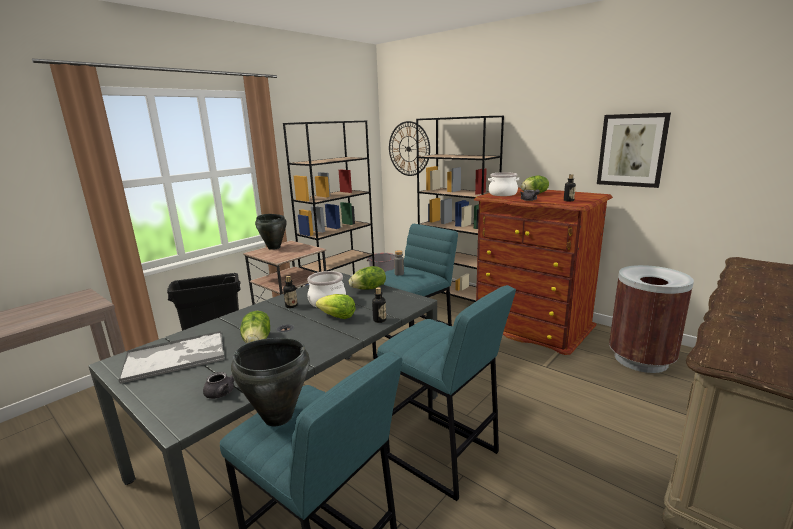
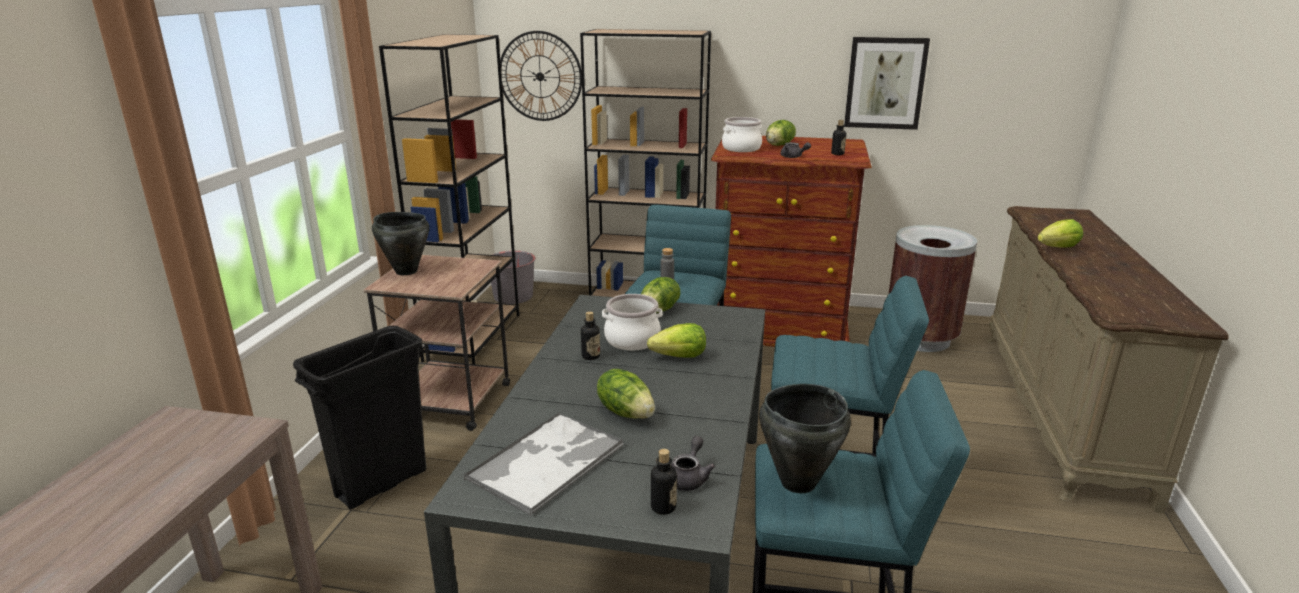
camera: 30 degrees left, 5 degrees up
bottle [372,287,386,323] -> bottle moved to [651,449,677,515]
none -> lettuce [1037,219,1083,248]

